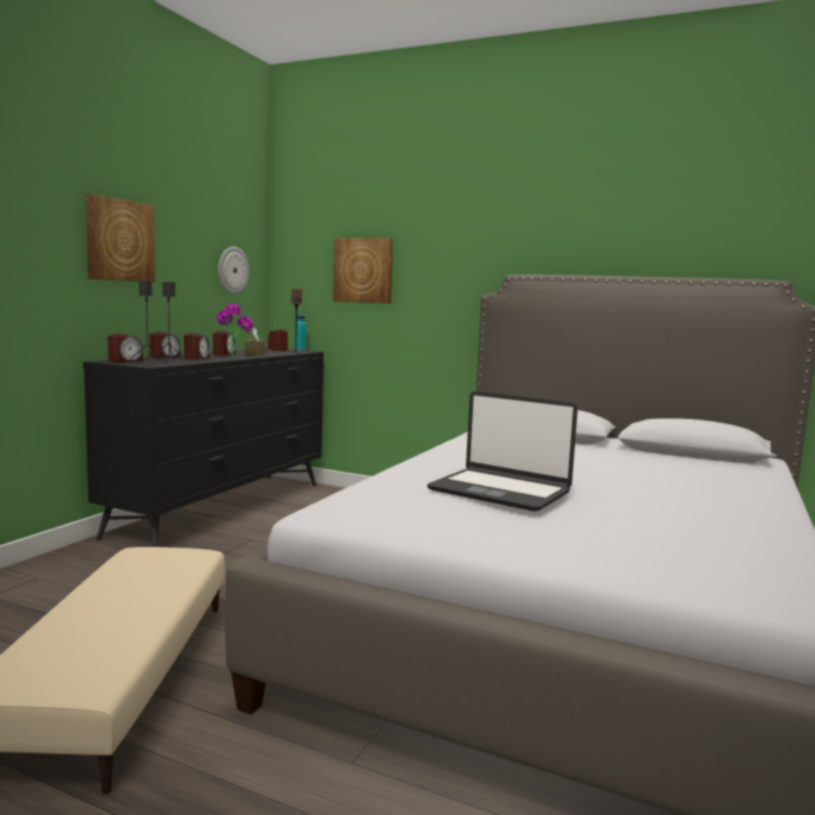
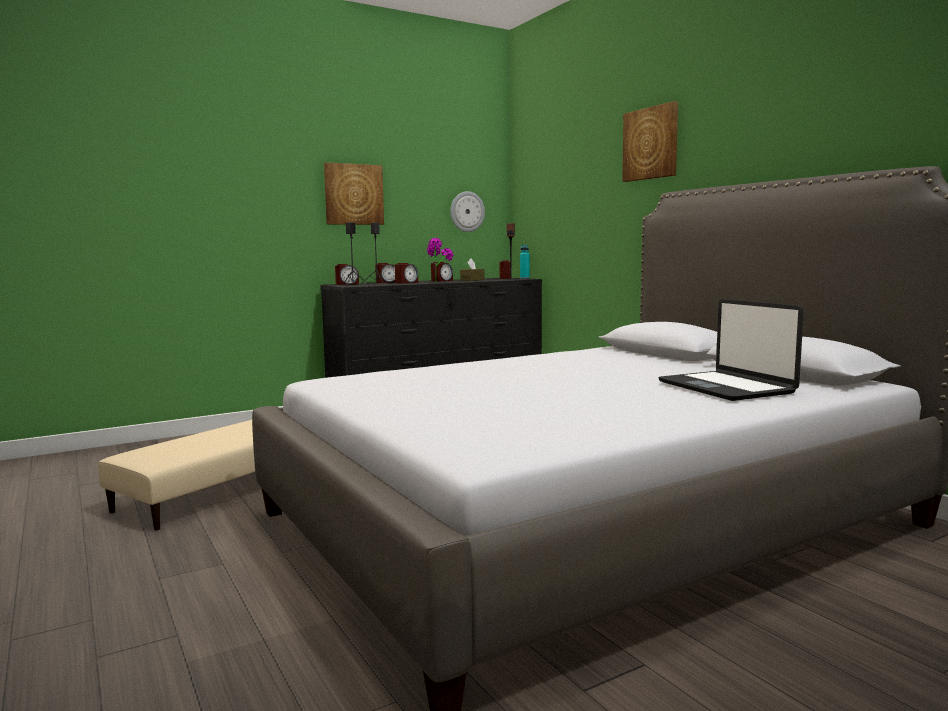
camera: 35 degrees right, 0 degrees up
picture [333,238,393,304] -> picture moved to [622,101,678,182]
laptop [427,391,578,511] -> laptop moved to [658,299,804,401]

